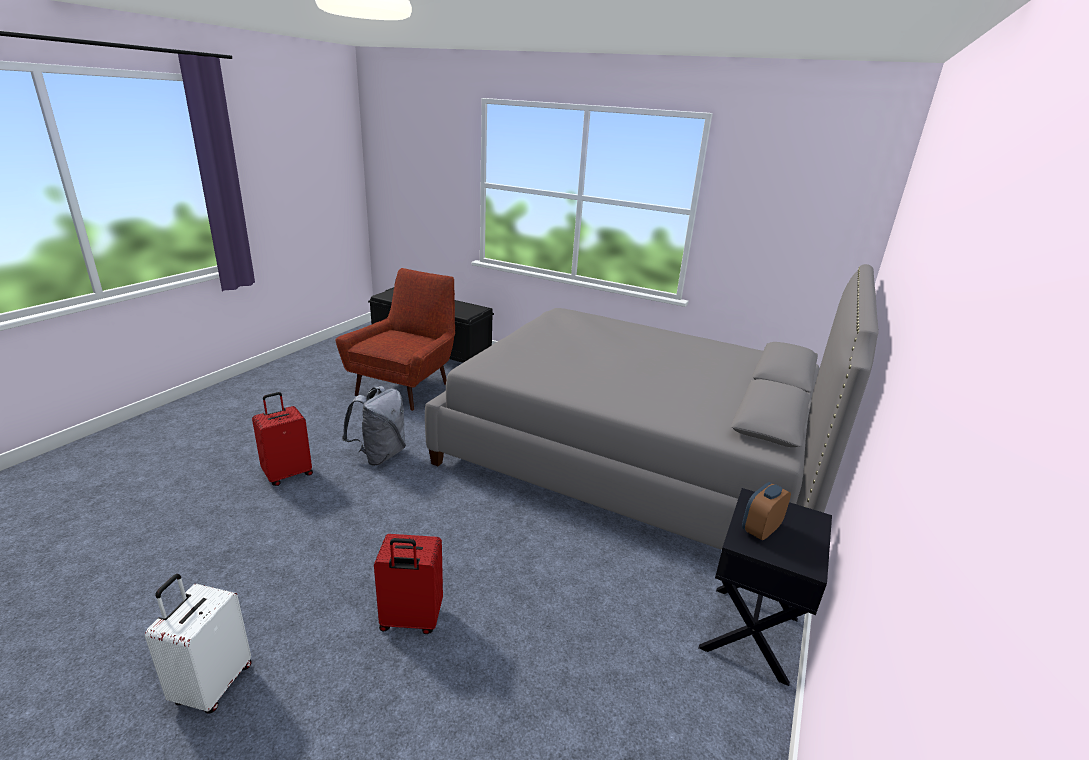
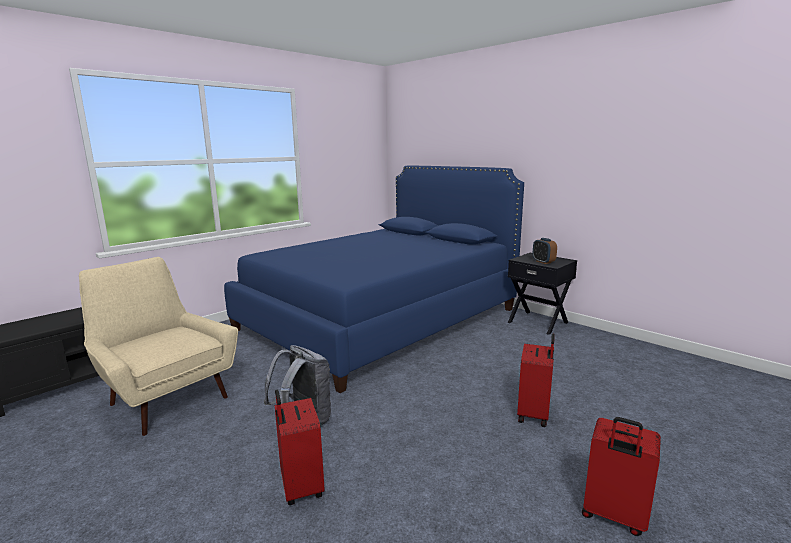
camera: 70 degrees left, 10 degrees down
white suitcase [145,574,252,714] -> red suitcase [582,417,661,536]
red armchair [336,268,455,411] -> beige armchair [79,257,238,436]
grey bed [425,264,878,550] -> blue bed [224,166,524,393]

